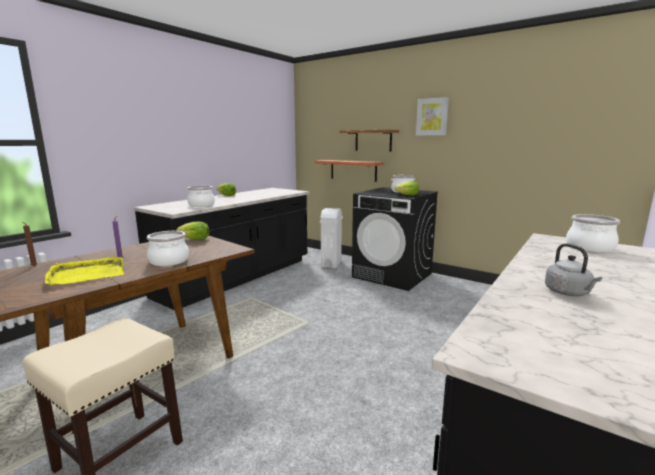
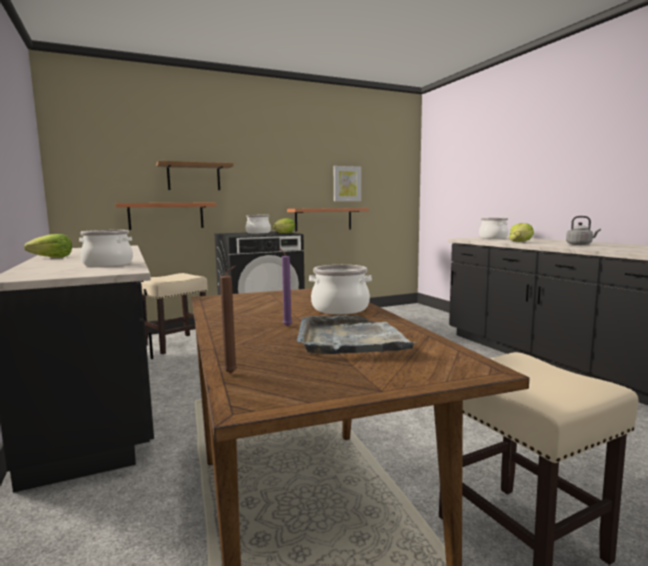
camera: 60 degrees left, 5 degrees down
yellow tray [45,257,124,285] -> grey tray [297,315,419,354]
lettuce [176,222,209,240] -> lettuce moved to [509,223,534,242]
white trash can [320,208,343,268] -> beige stool [141,273,207,354]
picture [416,97,449,136] -> picture moved to [334,166,361,201]
none -> shelf [287,208,369,231]

